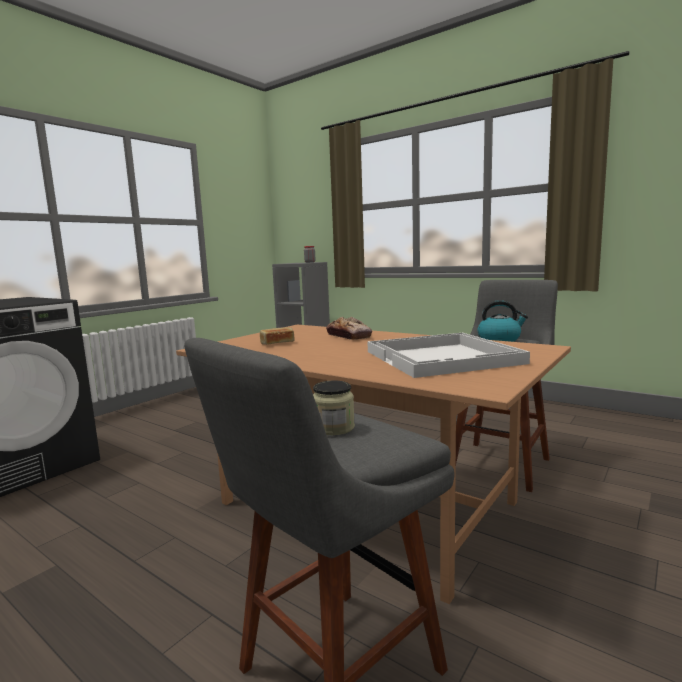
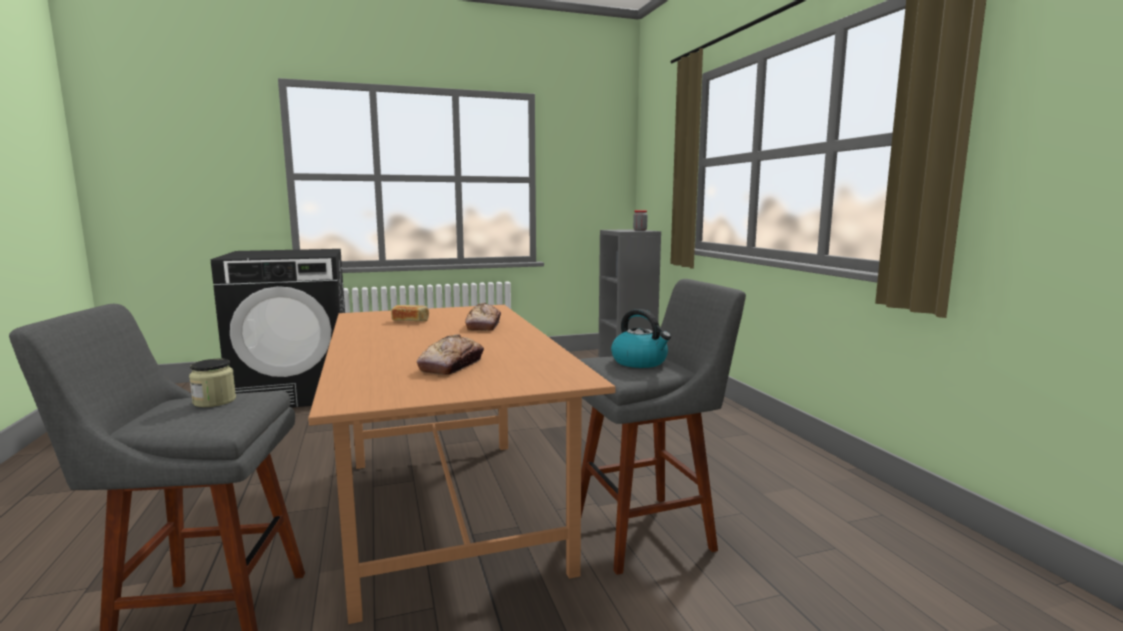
camera: 35 degrees right, 0 degrees up
white tray [367,333,530,378] -> bread [417,334,484,375]

